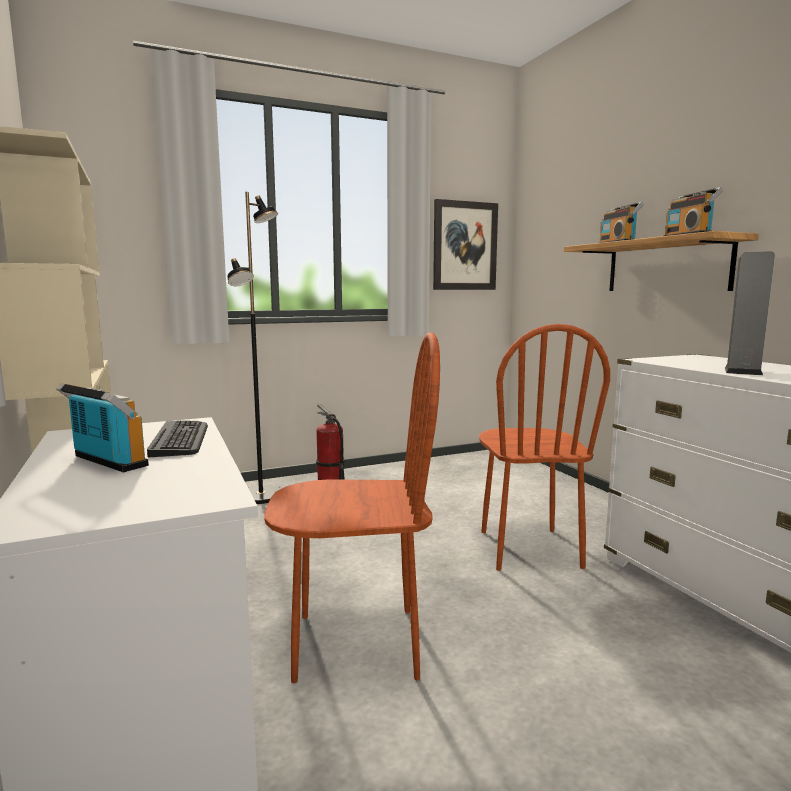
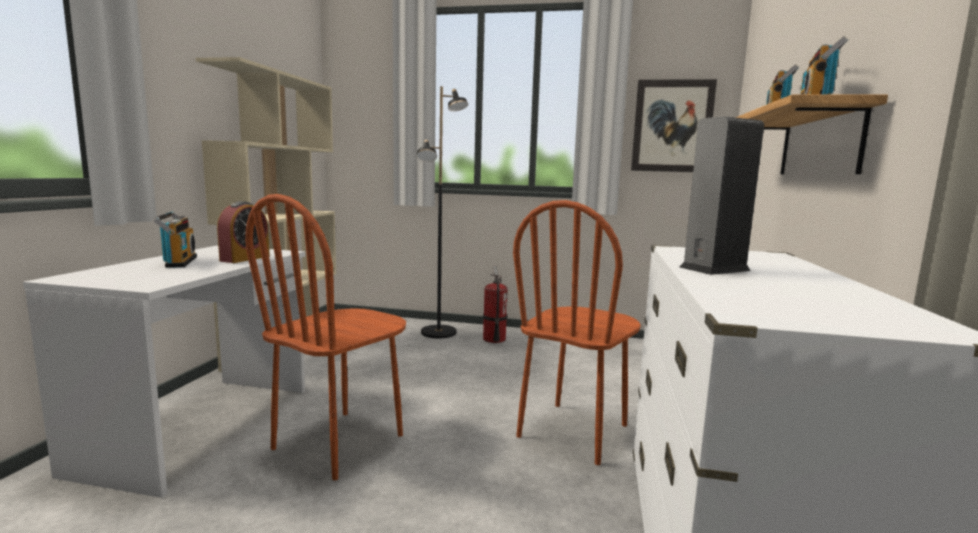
camera: 35 degrees right, 0 degrees up
keyboard [147,420,208,457] -> alarm clock [217,201,270,263]
brown chair [264,332,440,683] -> brown chair turned 90 degrees clockwise [245,194,406,480]

